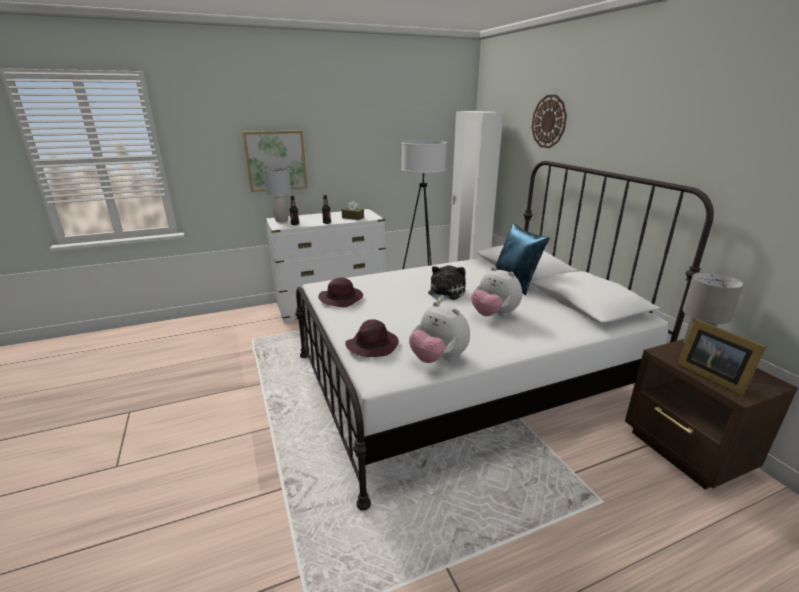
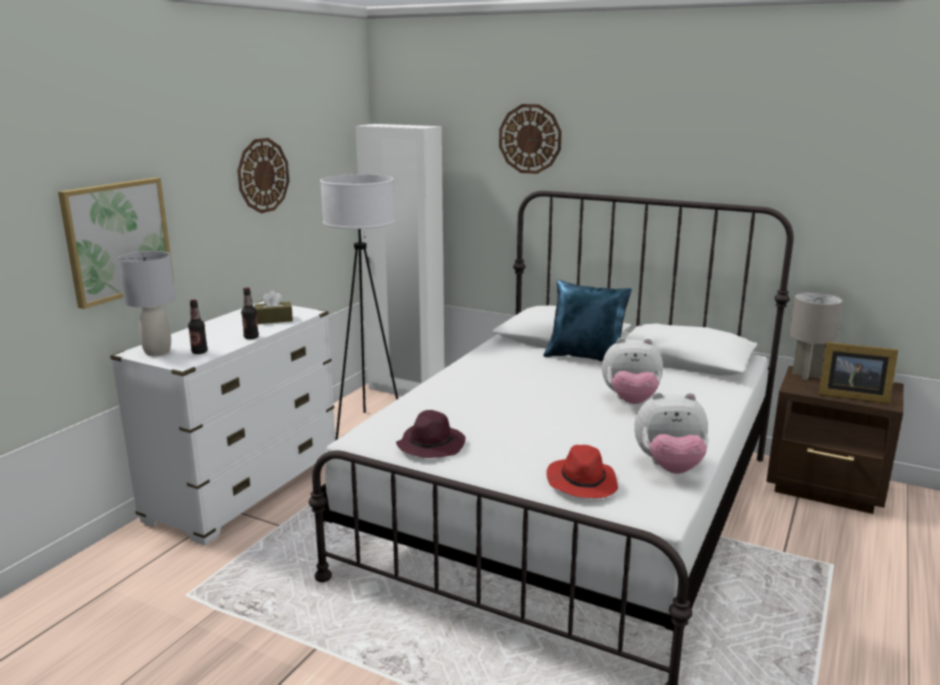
camera: 40 degrees left, 5 degrees down
purple hat [345,319,399,357] -> red hat [546,445,618,498]
plush toy [428,265,466,304] -> none
none -> wall clock [237,138,289,213]

